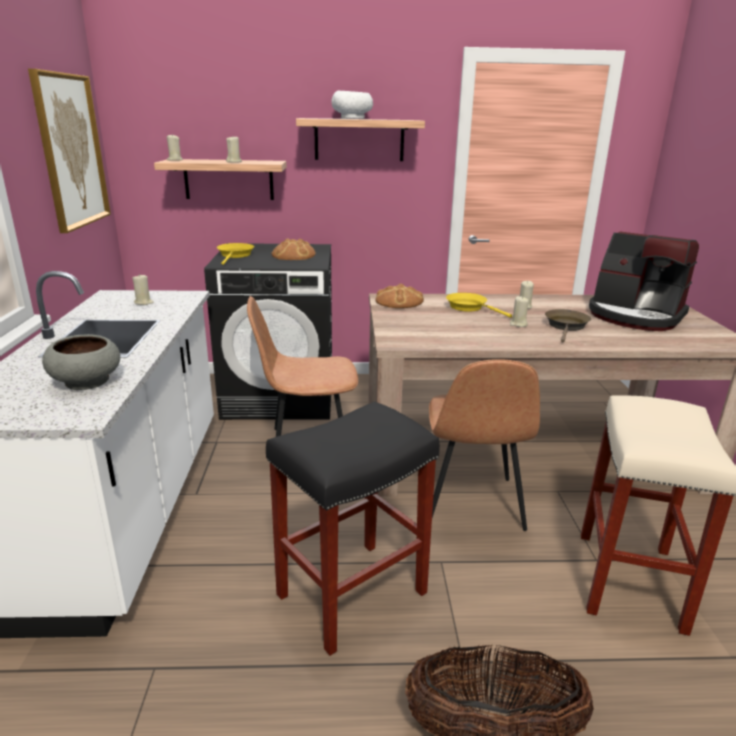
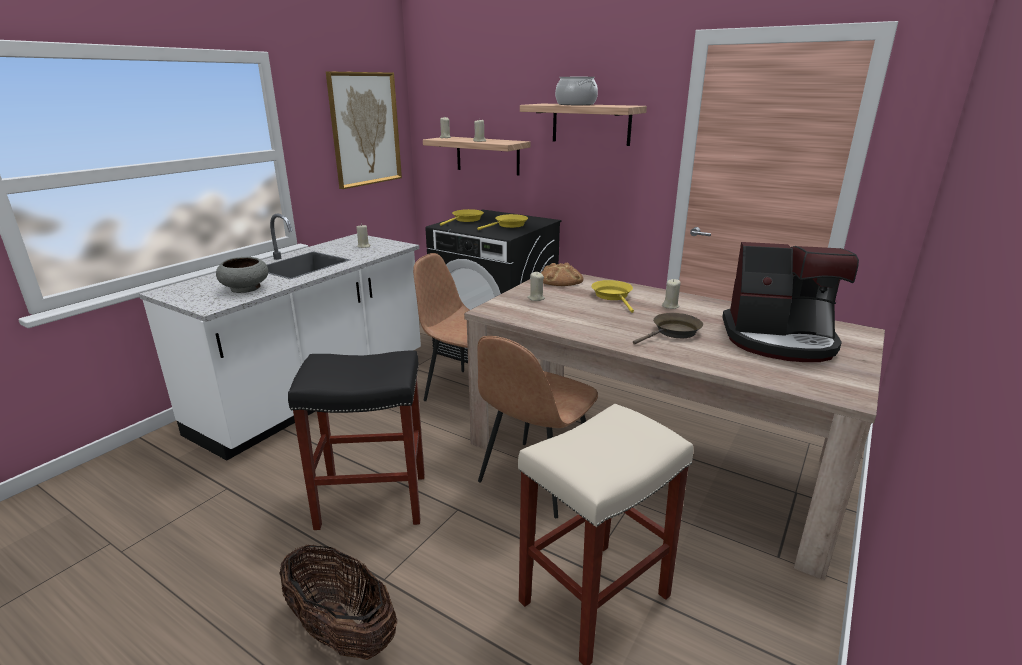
camera: 35 degrees right, 0 degrees up
bread [272,239,316,260] -> yellow frying pan [477,214,528,230]
white bowl [331,90,373,119] -> cooking pot [555,77,598,105]
beige candle [510,296,529,327] -> beige candle moved to [527,272,545,301]
coffee machine [589,232,699,331] -> coffee machine turned 60 degrees counterclockwise [722,242,859,362]

